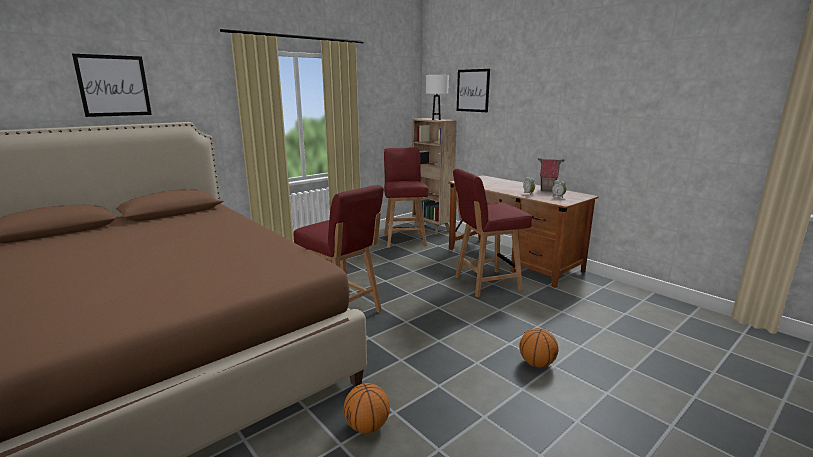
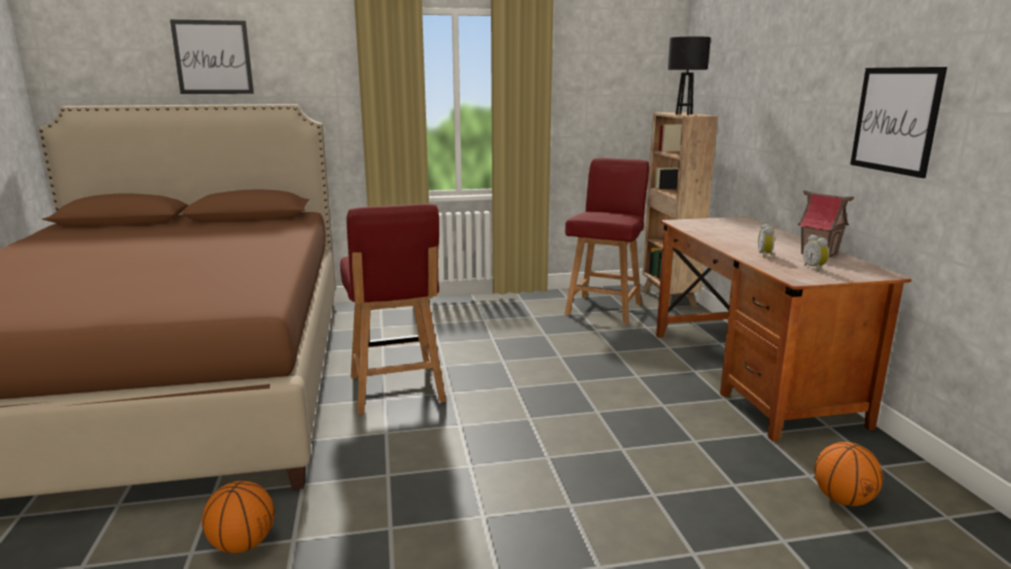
camera: 30 degrees right, 0 degrees up
white table lamp [426,75,449,120] -> black table lamp [668,37,711,115]
red chair [453,169,532,297] -> none
picture [457,69,490,112] -> picture moved to [850,67,947,178]
basketball [519,328,558,367] -> basketball moved to [814,442,883,506]

